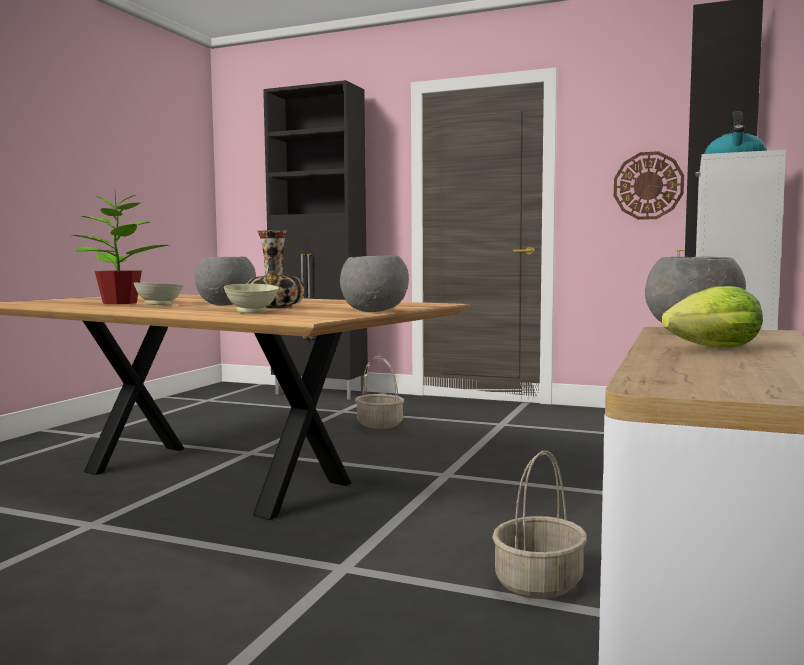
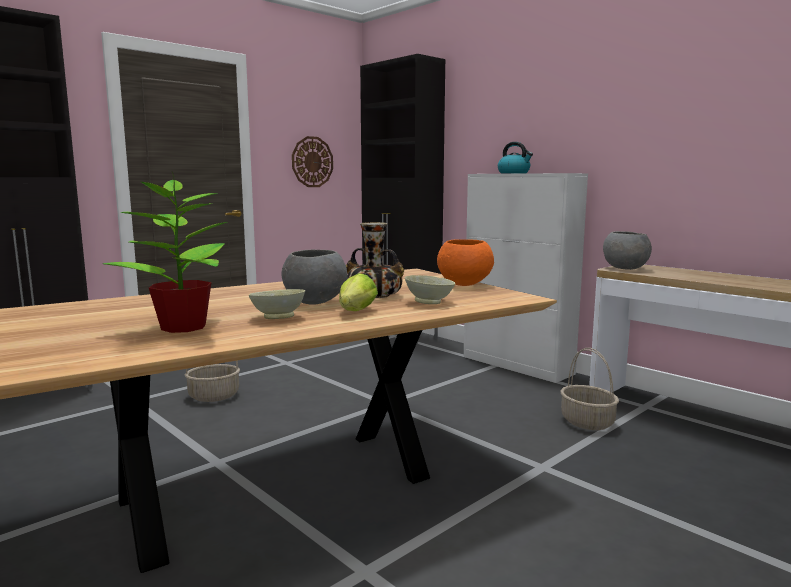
camera: 65 degrees left, 5 degrees up
grey bowl [340,255,409,312] -> orange bowl [437,239,494,286]
lettuce [662,286,763,348] -> lettuce moved to [339,273,378,311]

